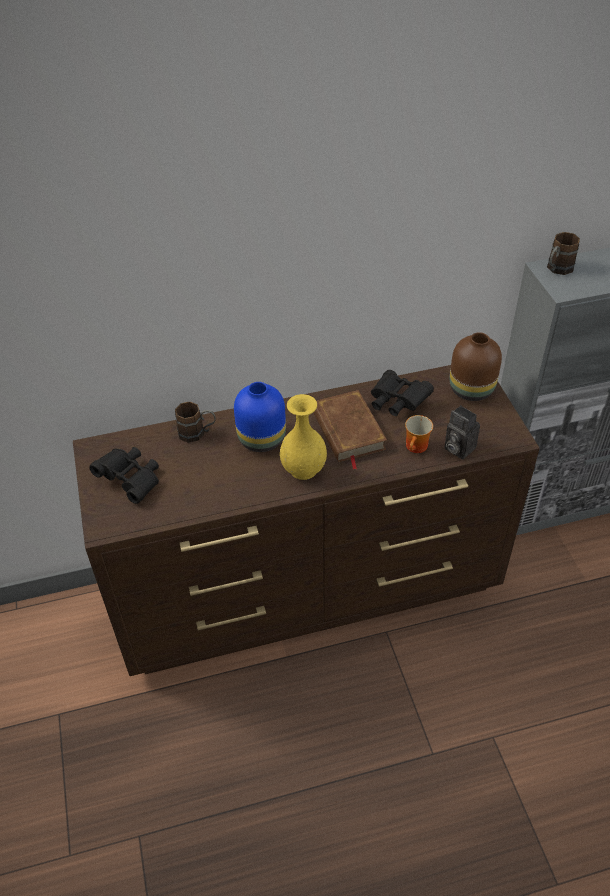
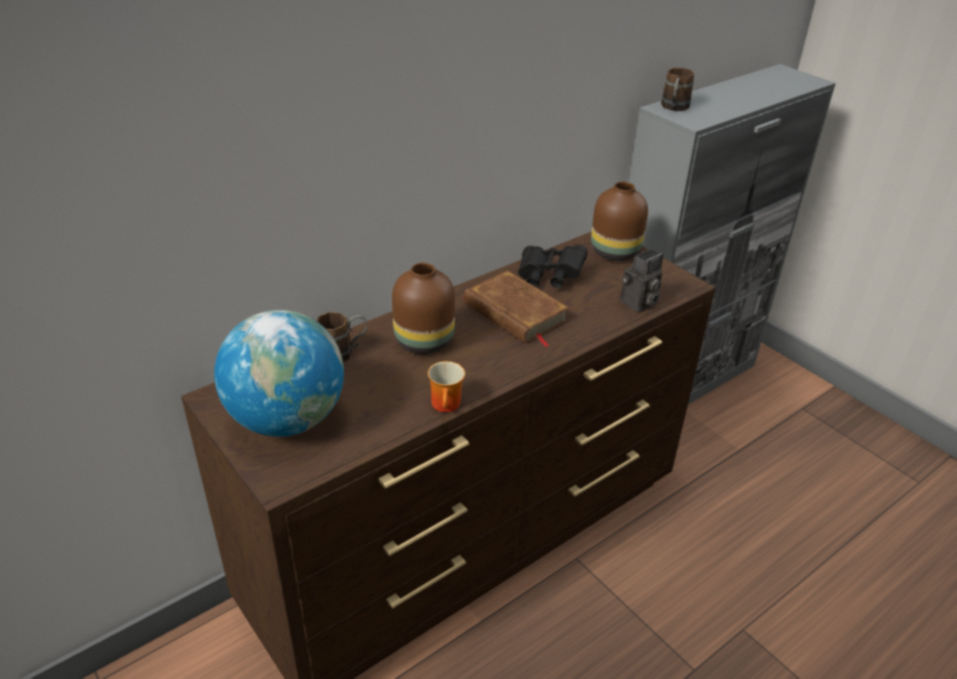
camera: 25 degrees left, 10 degrees down
black binoculars [89,447,159,504] -> globe [214,310,344,437]
blue vase [234,382,286,452] -> brown vase [392,263,455,354]
yellow vase [280,394,327,480] -> none
mug [405,415,433,453] -> mug moved to [428,361,465,412]
camera [444,405,480,459] -> camera turned 60 degrees counterclockwise [620,249,663,312]

